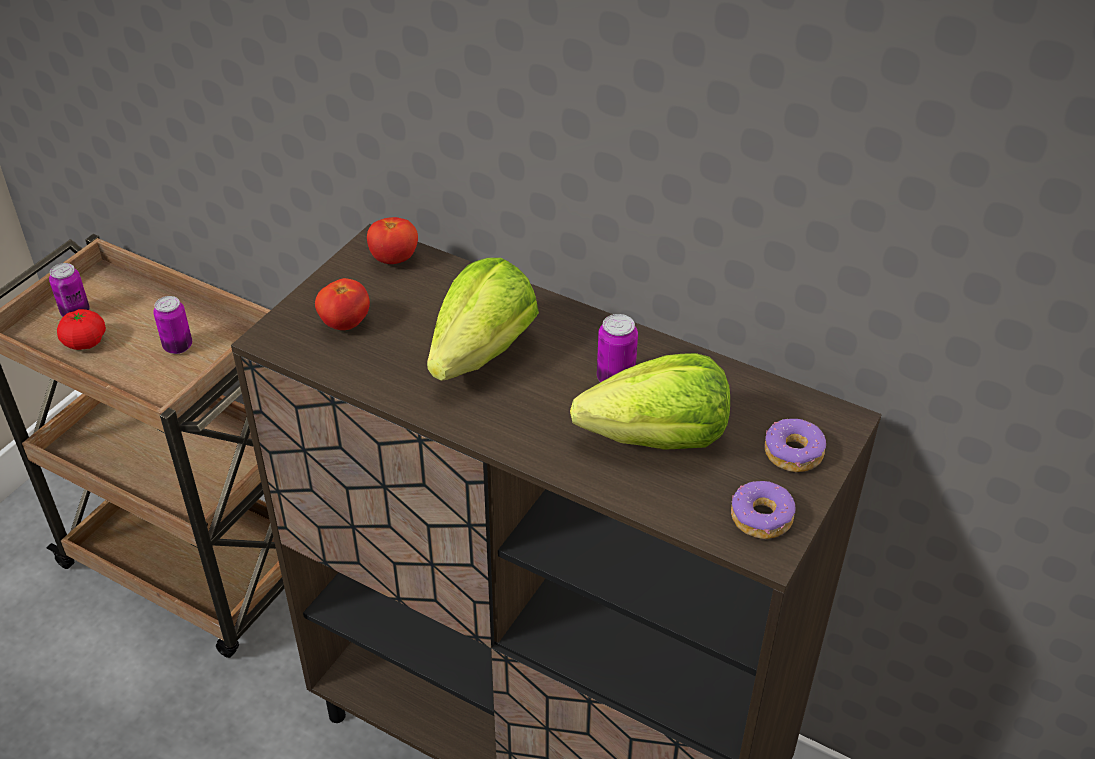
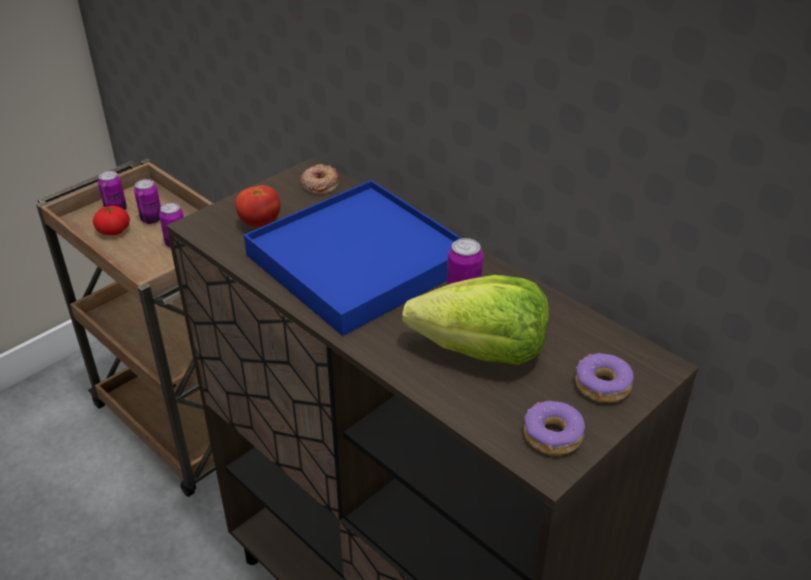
camera: 15 degrees right, 5 degrees down
tomato [367,217,418,264] -> donut [300,164,339,194]
lettuce [427,258,539,381] -> blue tray [244,180,462,336]
none -> can [134,179,161,224]

